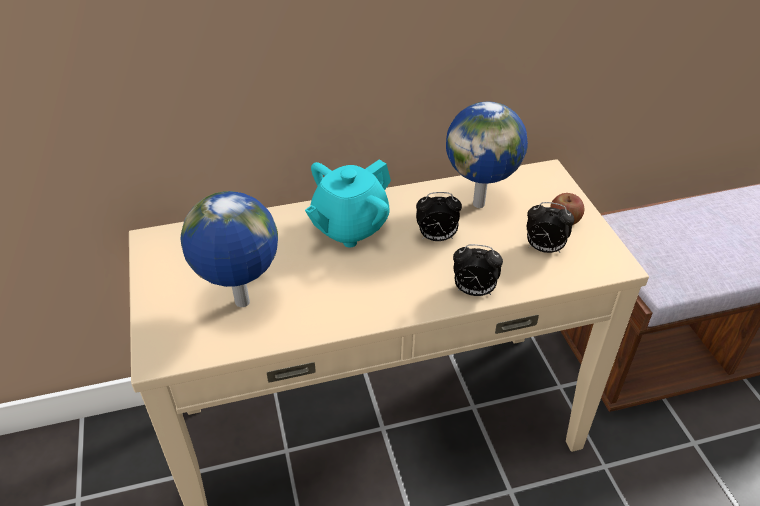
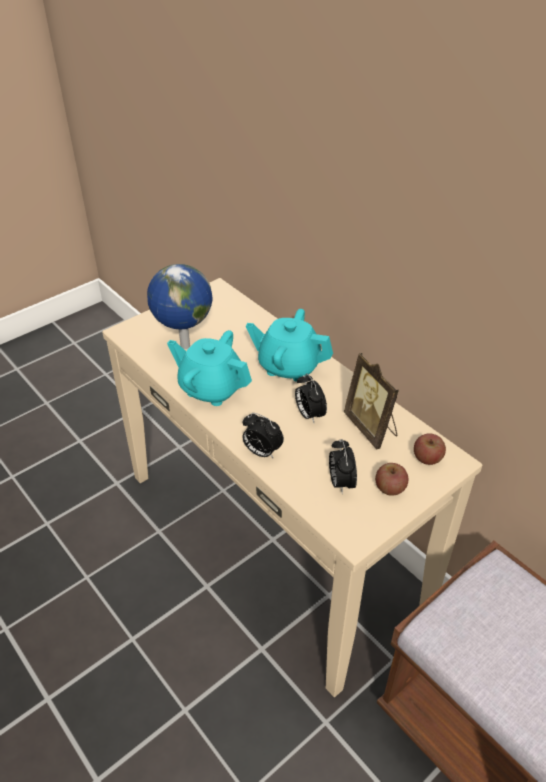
camera: 65 degrees right, 0 degrees up
globe [446,101,528,208] -> picture frame [344,353,399,449]
alarm clock [453,244,503,296] -> alarm clock turned 45 degrees counterclockwise [242,413,284,458]
none -> turquoise teapot [167,330,252,406]
none -> apple [414,433,446,465]

